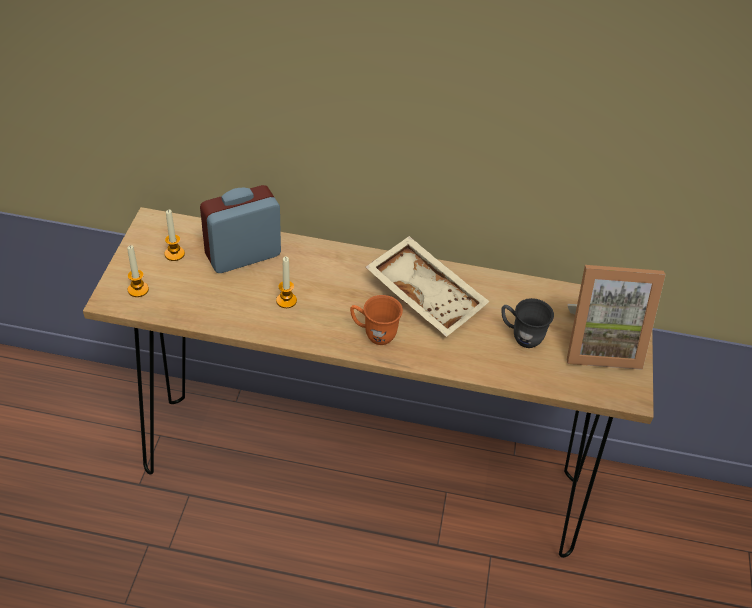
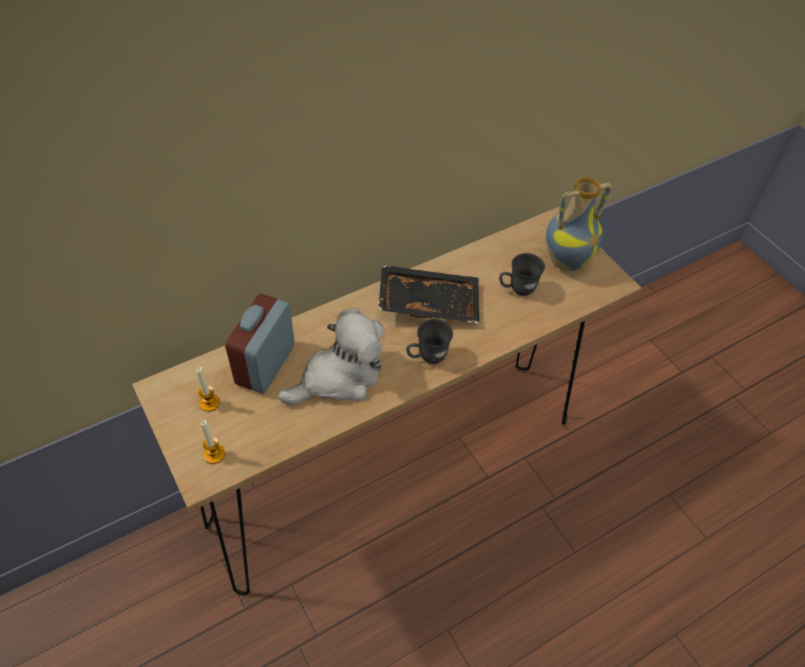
camera: 40 degrees left, 5 degrees up
candle [276,256,297,308] -> plush toy [278,308,385,405]
orange mug [350,295,403,345] -> grey mug [406,319,453,364]
beige tray [366,236,490,337] -> black tray [378,265,479,324]
picture frame [567,265,666,370] -> vase [545,177,612,271]

